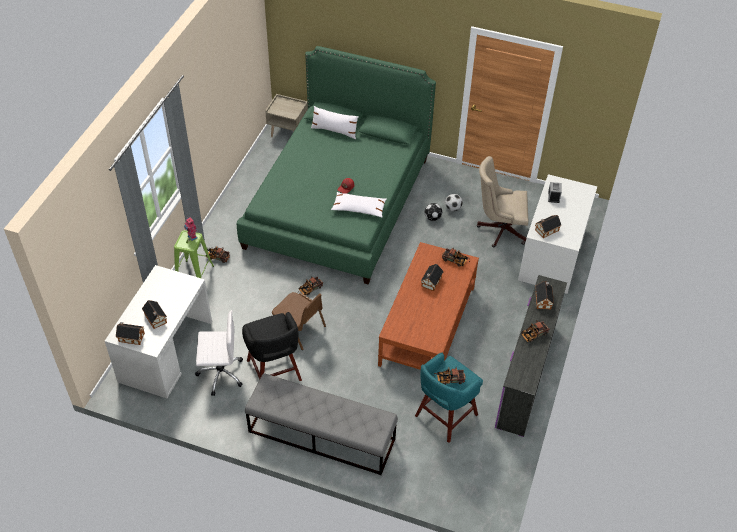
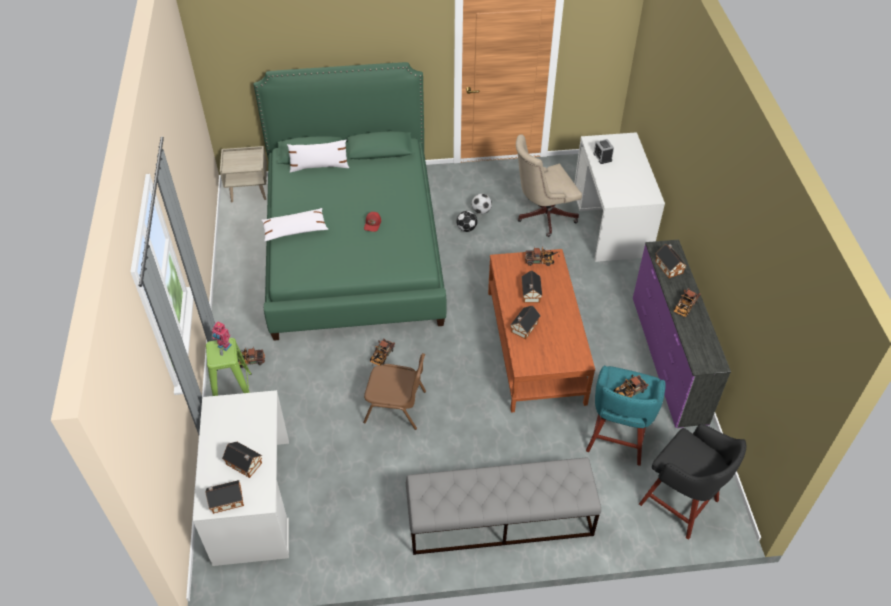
camera: 25 degrees left, 0 degrees up
white office chair [195,310,243,396] -> none
black stool [242,312,302,381] -> black stool moved to [639,424,746,540]
white pillow [331,192,387,217] -> white pillow moved to [261,208,328,241]
toy house [535,215,561,238] -> toy house moved to [510,306,541,339]

